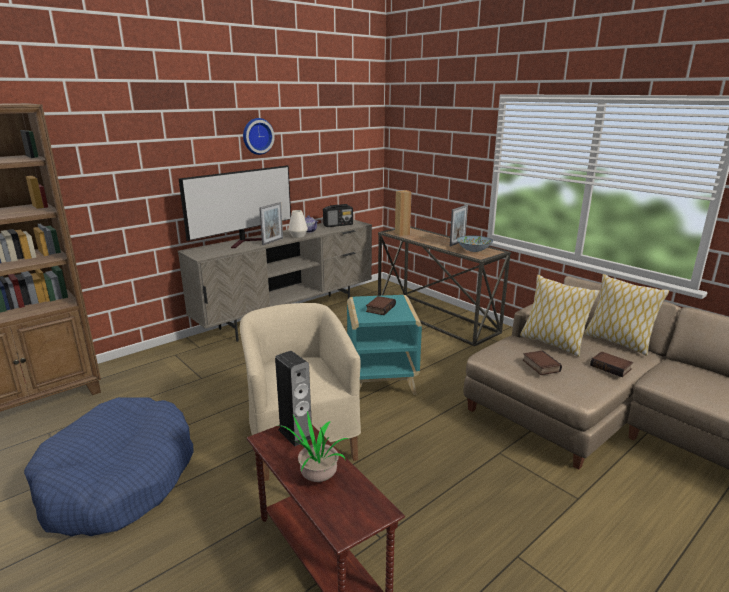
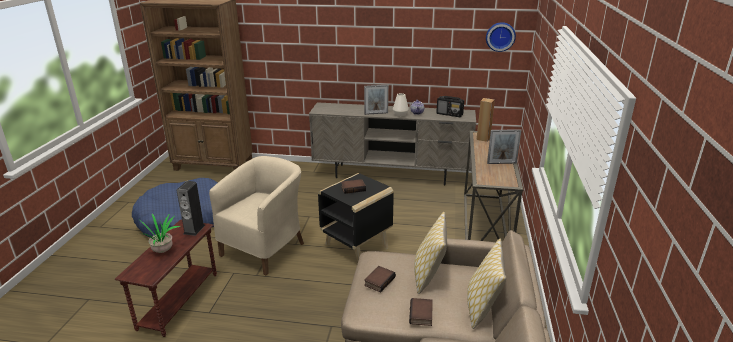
camera: 50 degrees right, 5 degrees up
television [179,165,291,248] -> none
wall clock [243,118,275,155] -> wall clock moved to [486,22,516,52]
turquoise side table [347,295,422,395] -> black side table [318,173,394,261]
bowl [457,235,493,252] -> none

